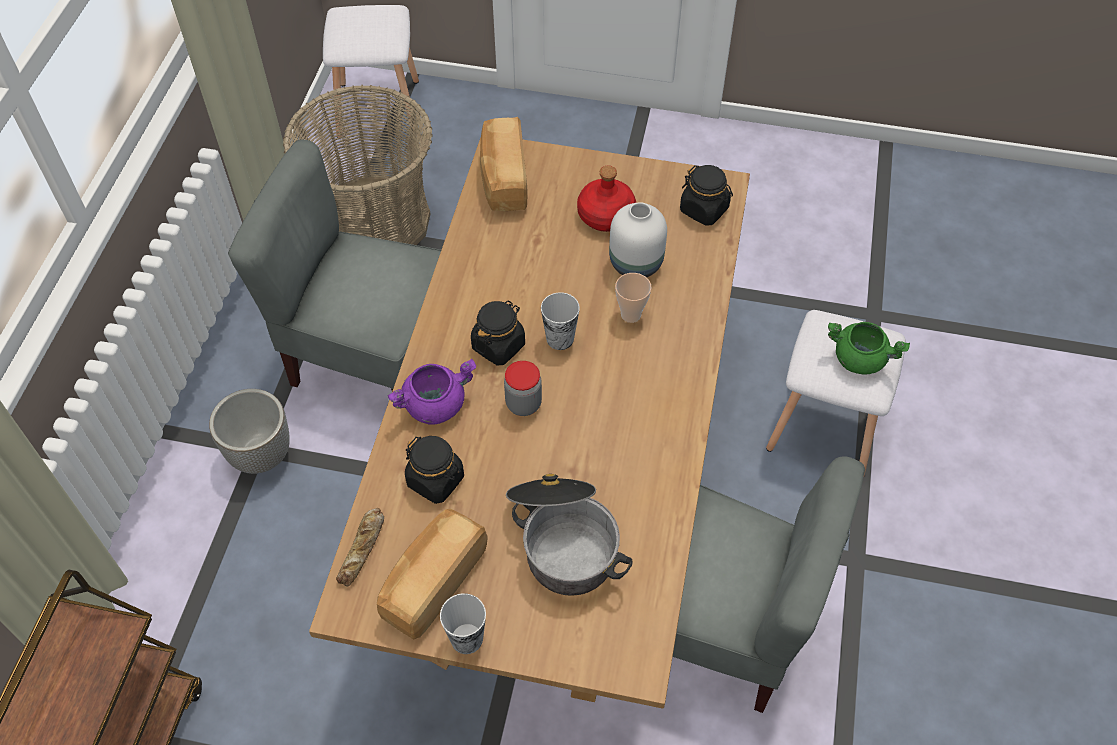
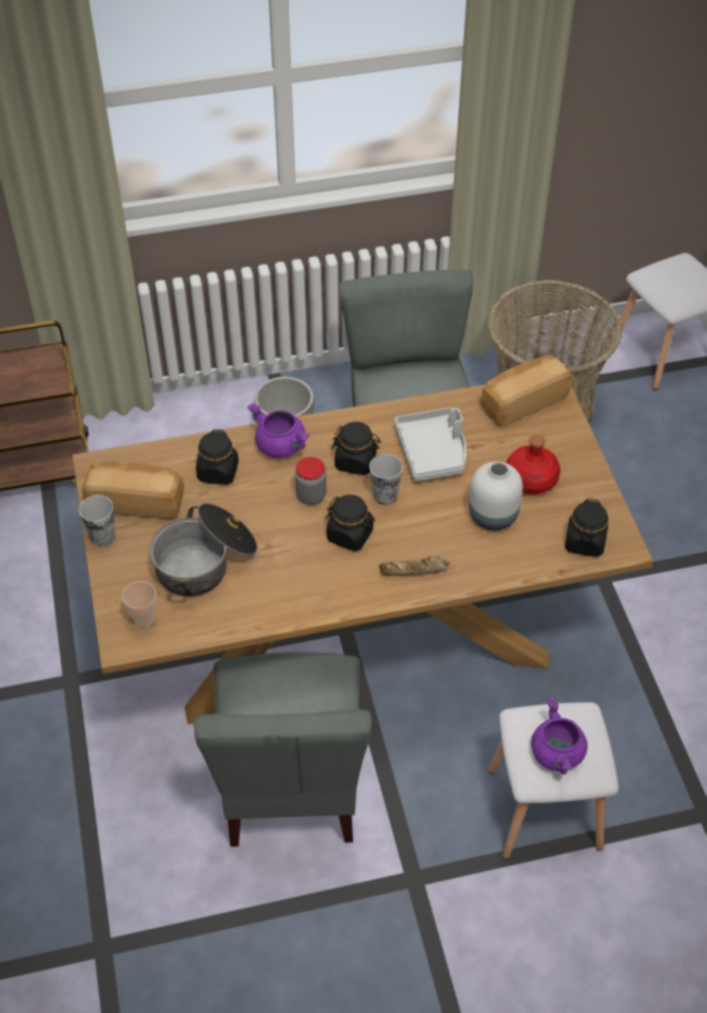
camera: 65 degrees right, 5 degrees down
bread [336,508,384,587] -> bread moved to [379,556,450,576]
cup [615,273,651,323] -> cup moved to [122,581,157,628]
green cooking pot [828,322,910,375] -> purple cooking pot [531,697,588,775]
none -> black jar [326,495,375,551]
none -> grey tray [394,407,466,481]

